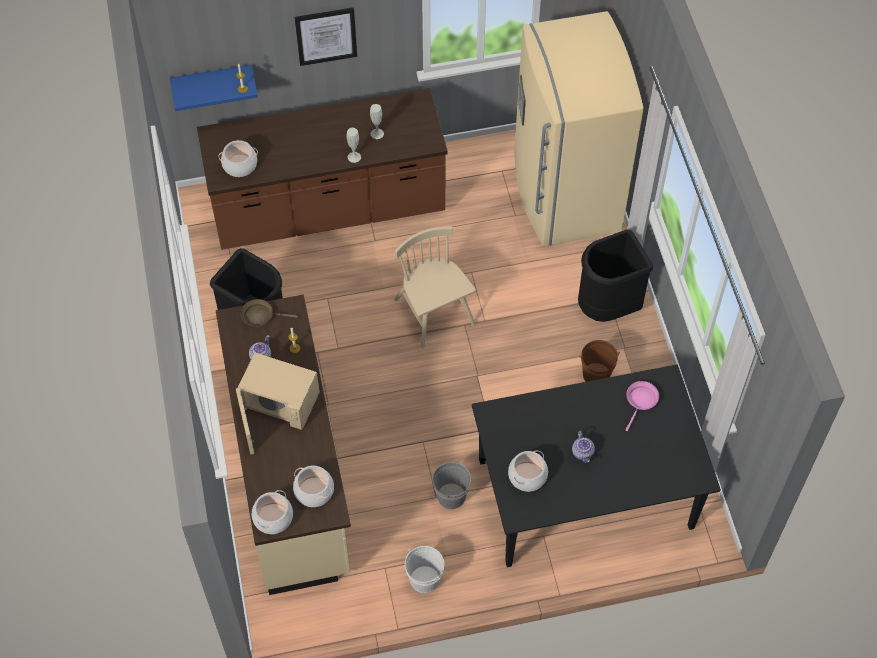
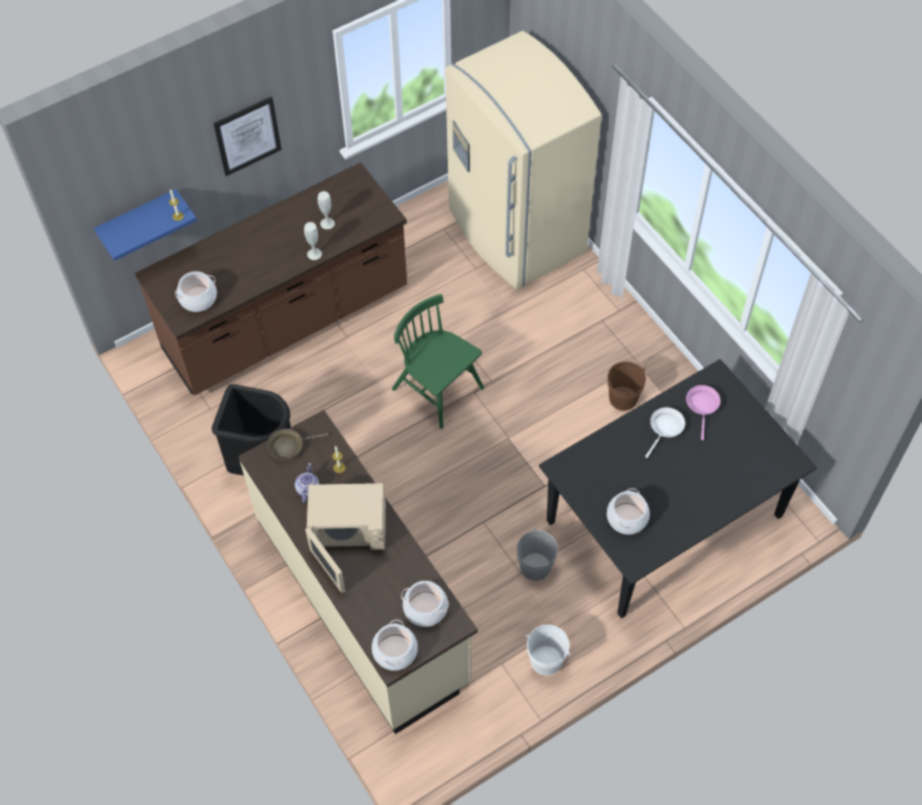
camera: 20 degrees left, 0 degrees up
beige chair [394,226,476,348] -> green chair [392,294,484,429]
teapot [572,431,595,463] -> none
black trash can [578,230,653,322] -> none
none -> white frying pan [645,407,685,458]

